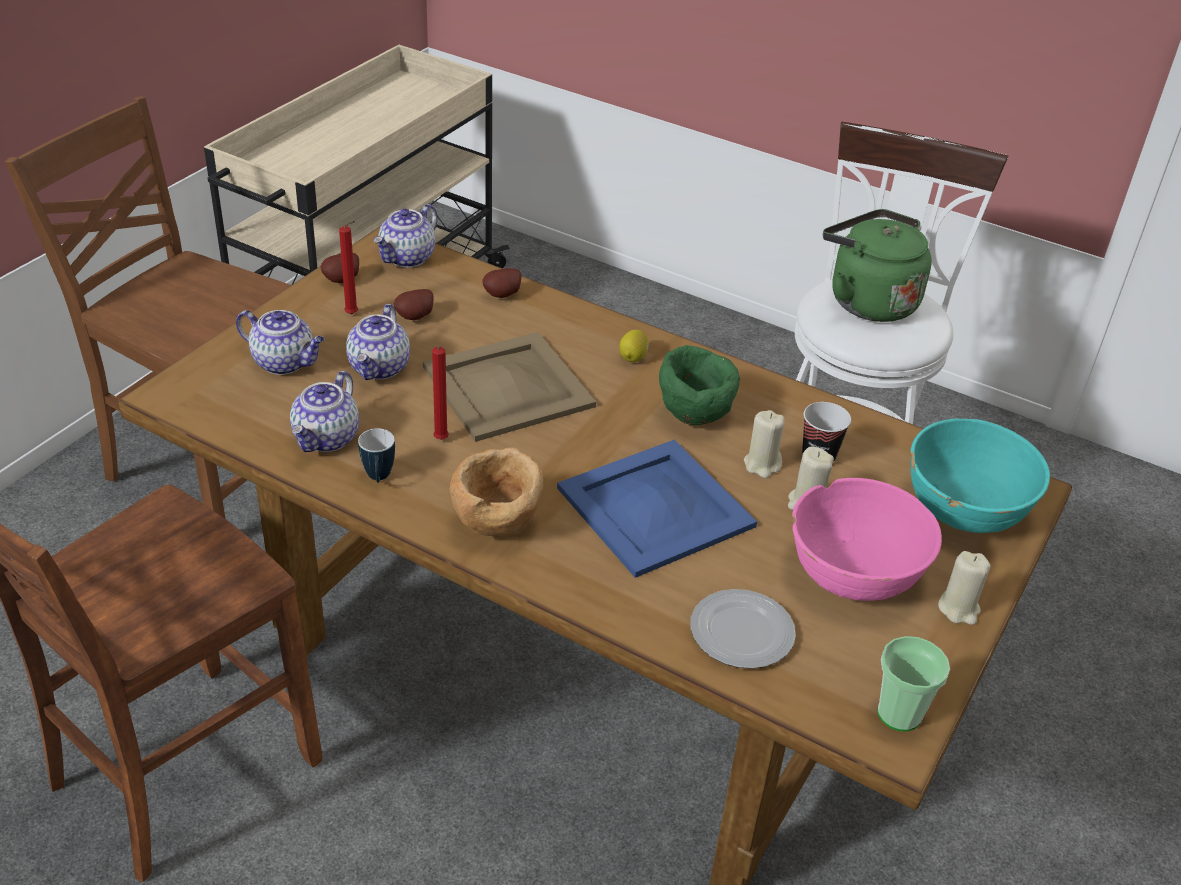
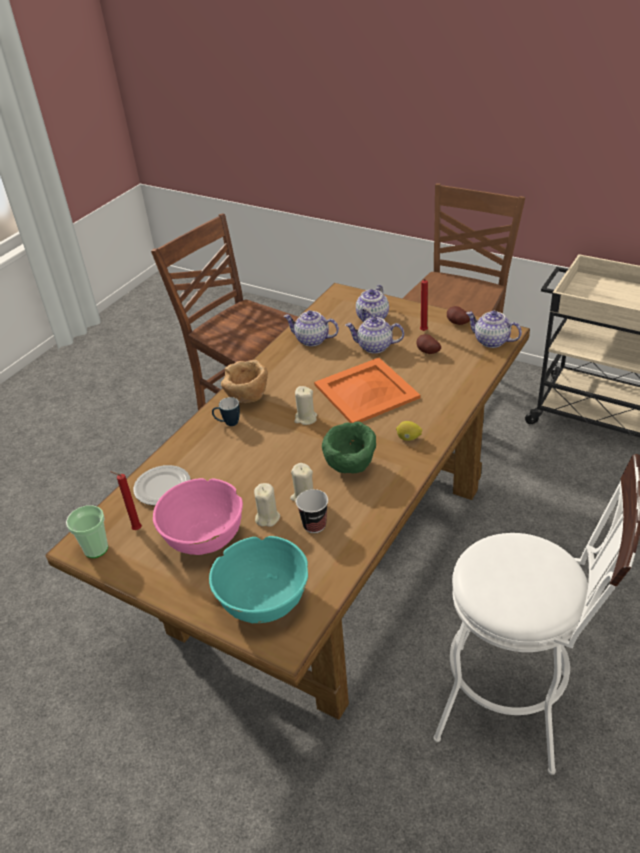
camera: 95 degrees right, 0 degrees up
mug [358,428,395,483] -> mug moved to [212,397,240,426]
beige tray [423,332,596,442] -> orange tray [314,358,420,423]
red candle [432,346,449,440] -> red candle moved to [110,471,142,530]
potato [482,268,521,298] -> none
blue tray [557,439,757,578] -> none
green kettle [823,209,932,322] -> none
beige candle [938,551,990,625] -> beige candle moved to [294,386,317,425]

